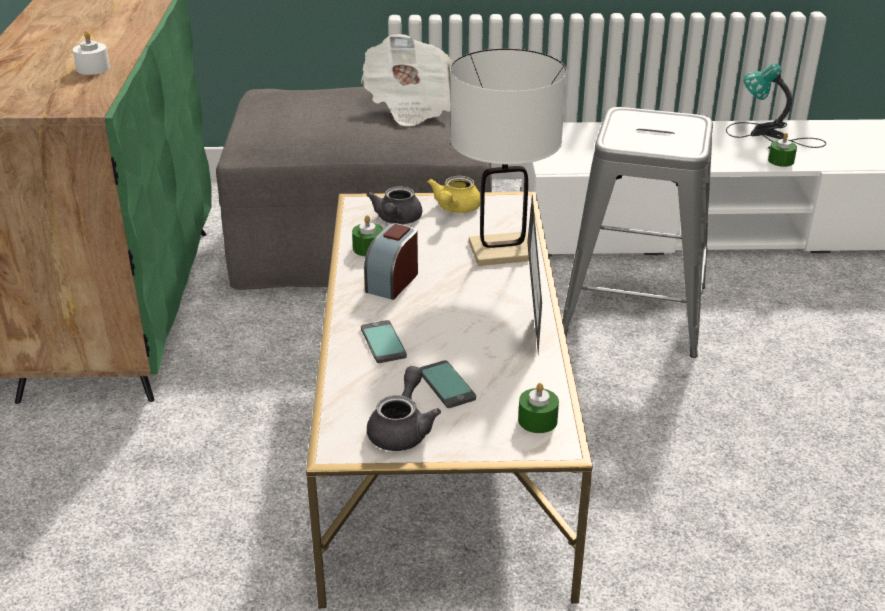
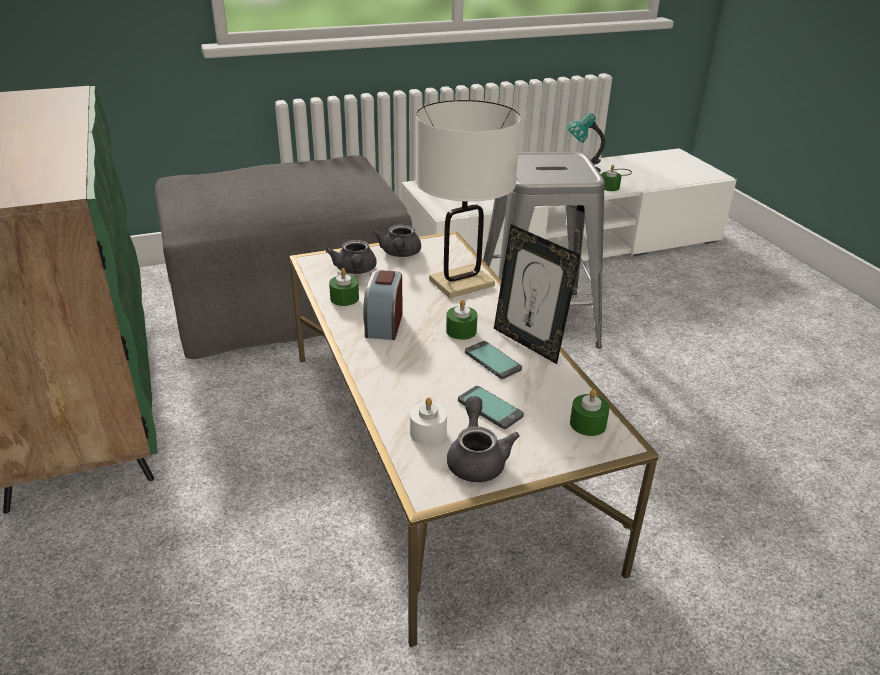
camera: 20 degrees left, 0 degrees up
white candle [73,31,110,75] -> white candle moved to [410,397,447,445]
newspaper [361,34,453,127] -> none
phone [361,320,407,363] -> phone moved to [465,341,522,379]
yellow teapot [428,176,481,213] -> grey teapot [373,224,421,257]
picture frame [527,194,542,354] -> picture frame turned 150 degrees clockwise [494,224,580,364]
none -> green candle [446,299,478,340]

